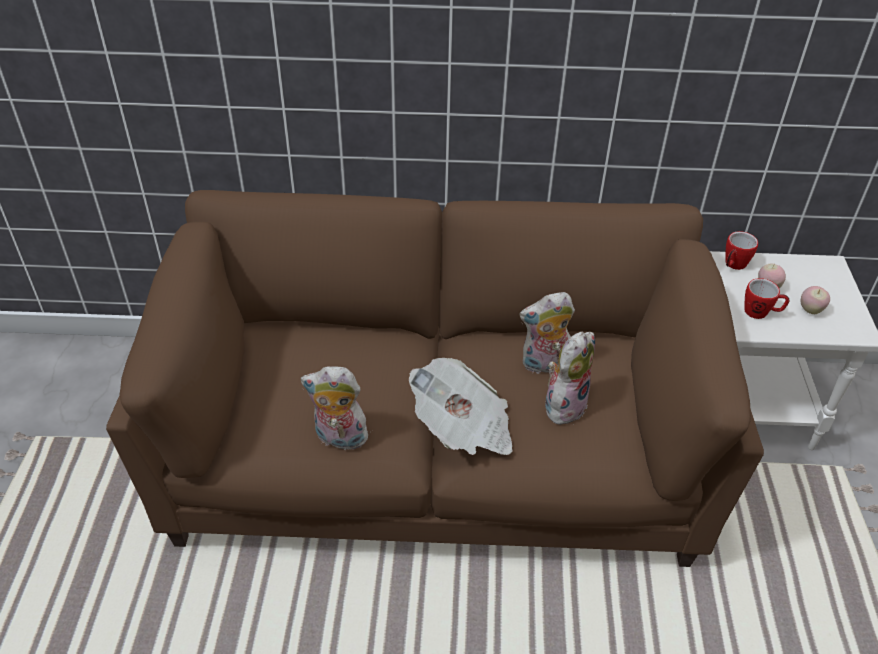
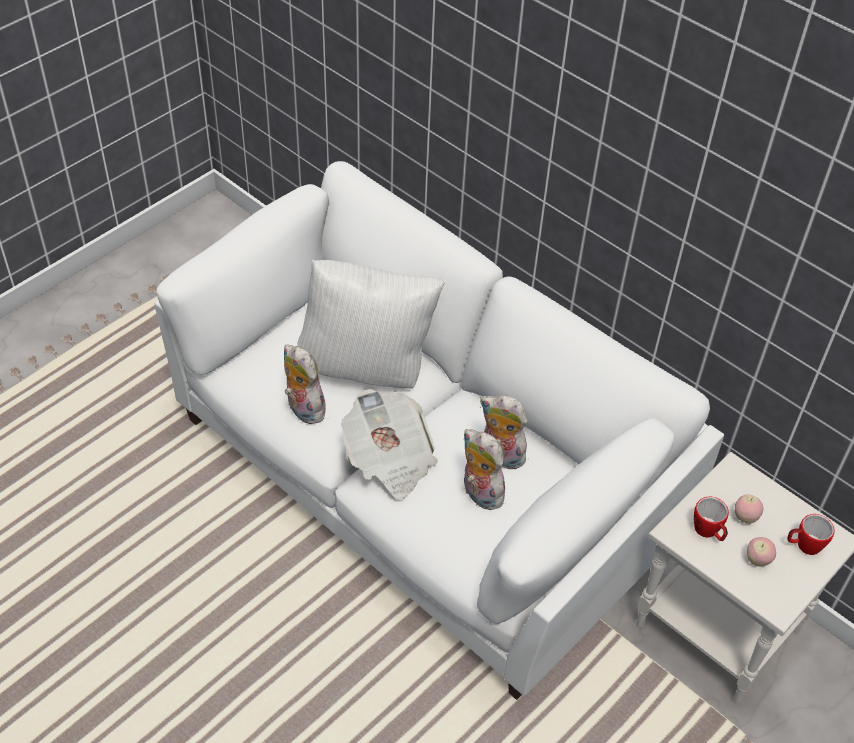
camera: 40 degrees right, 5 degrees up
brown sofa [106,190,764,567] -> white sofa [154,161,724,700]
plush toy [545,331,595,425] -> plush toy turned 120 degrees counterclockwise [463,429,507,510]
mug [725,231,758,270] -> mug moved to [787,514,835,555]
none -> white pillow [297,260,445,389]

